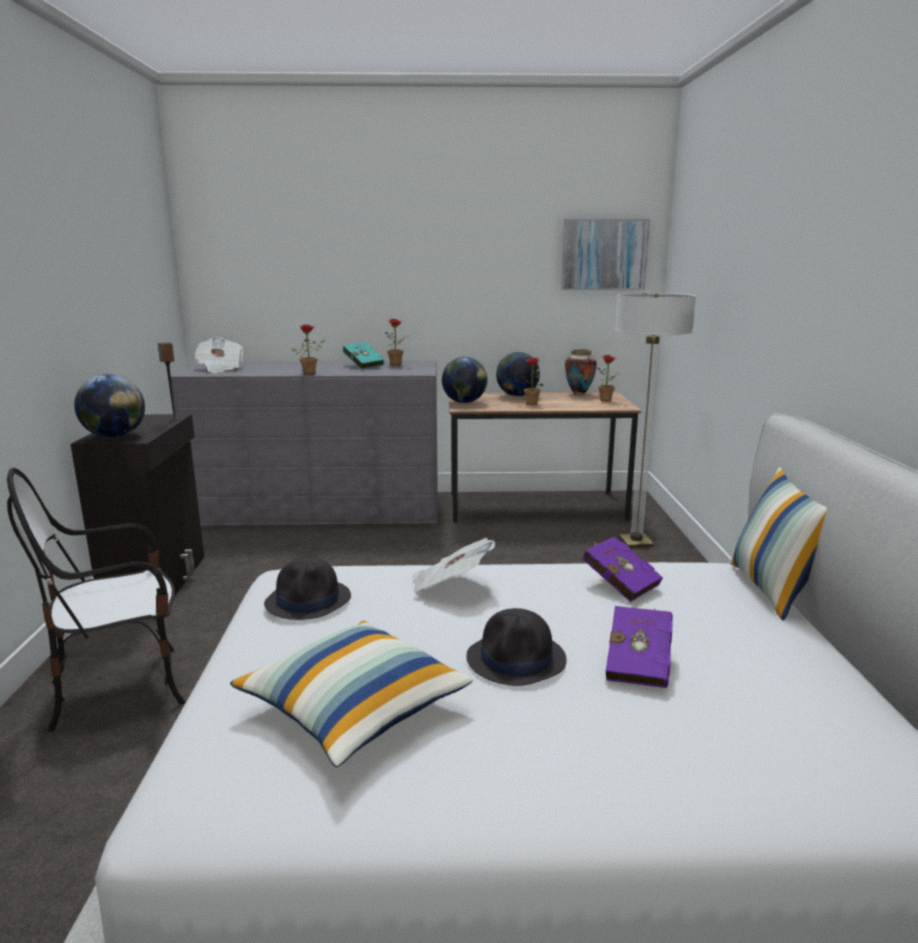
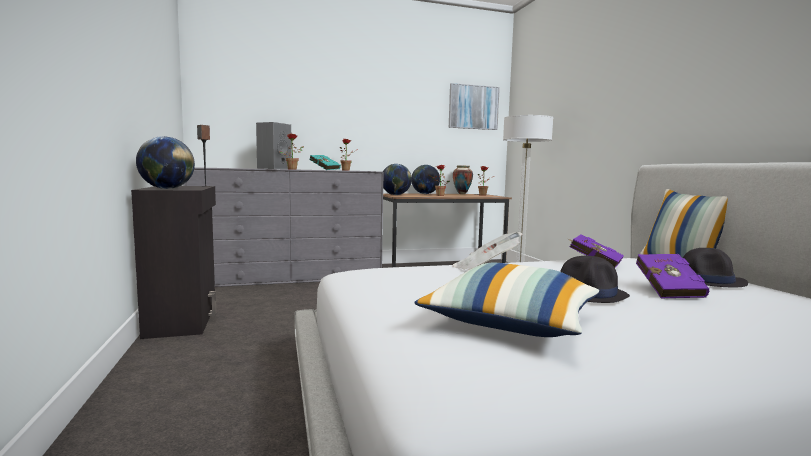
camera: 15 degrees left, 10 degrees down
chair [7,468,185,732] -> none
newspaper [194,337,244,373] -> none
black hat [264,558,351,620] -> black hat moved to [683,248,748,287]
none -> grey speaker [256,122,292,169]

